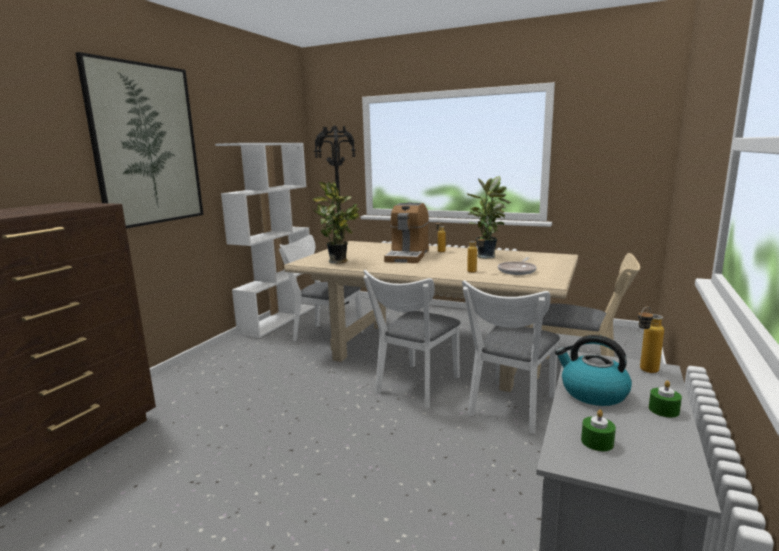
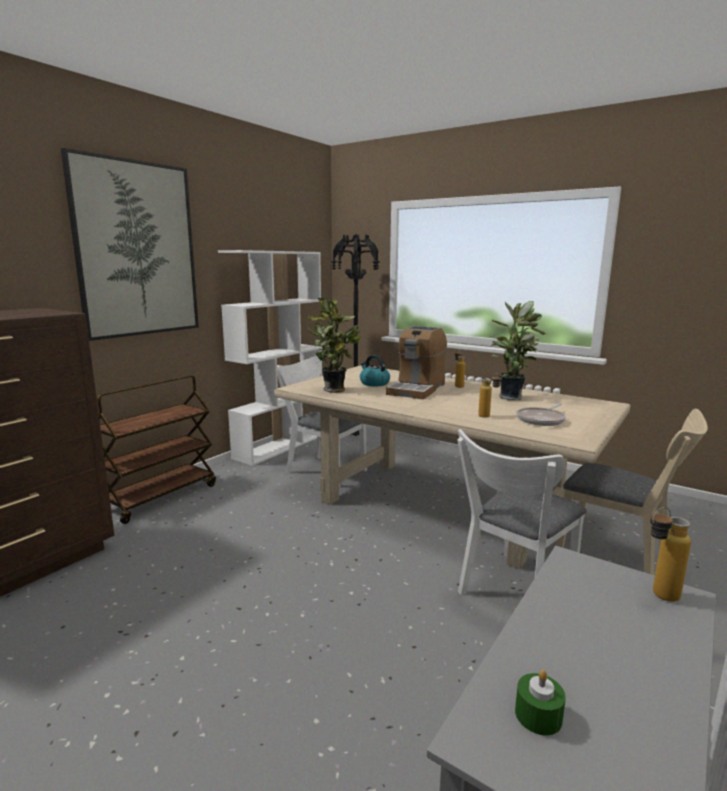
camera: 10 degrees right, 0 degrees up
white chair [363,270,461,408] -> none
kettle [555,335,632,406] -> kettle moved to [360,355,390,386]
green candle [649,381,682,418] -> none
none -> brown cart [98,375,216,524]

